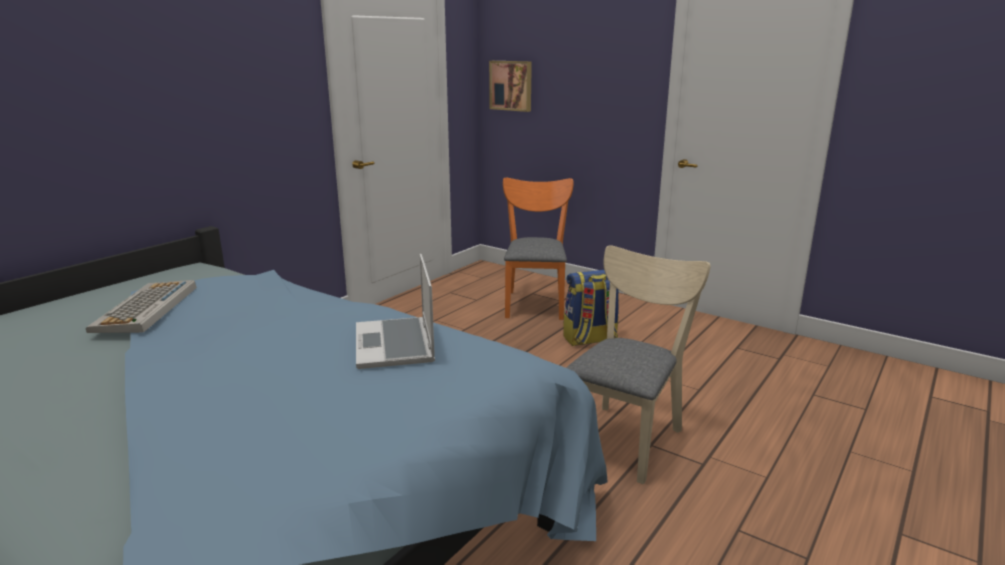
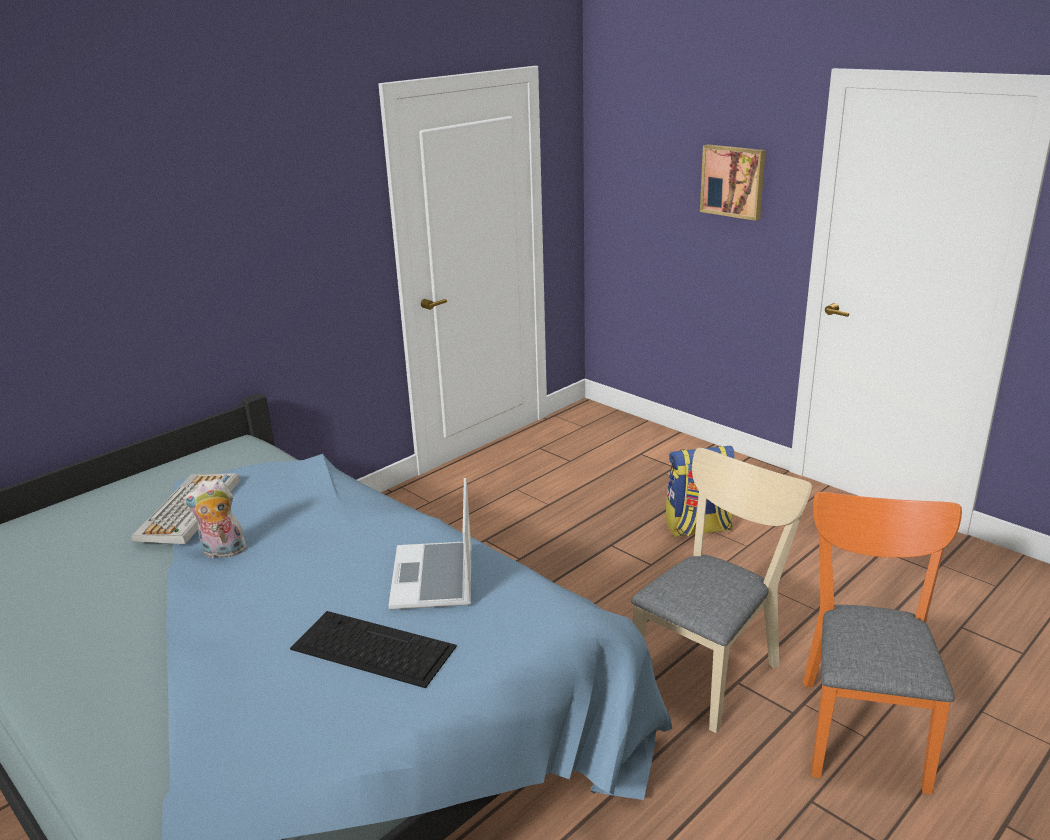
camera: 10 degrees right, 5 degrees up
picture [489,61,532,112] -> picture moved to [700,144,766,221]
orange chair [503,177,574,320] -> orange chair moved to [803,492,962,795]
none -> plush toy [183,478,247,558]
none -> keyboard [290,611,457,688]

